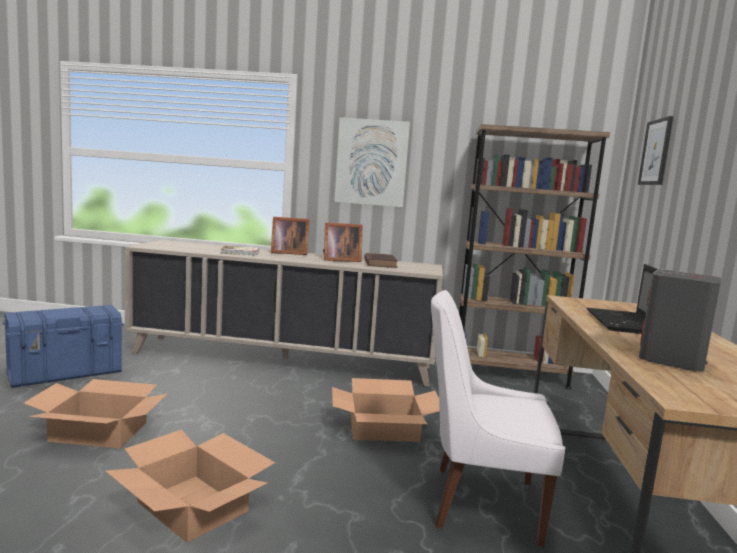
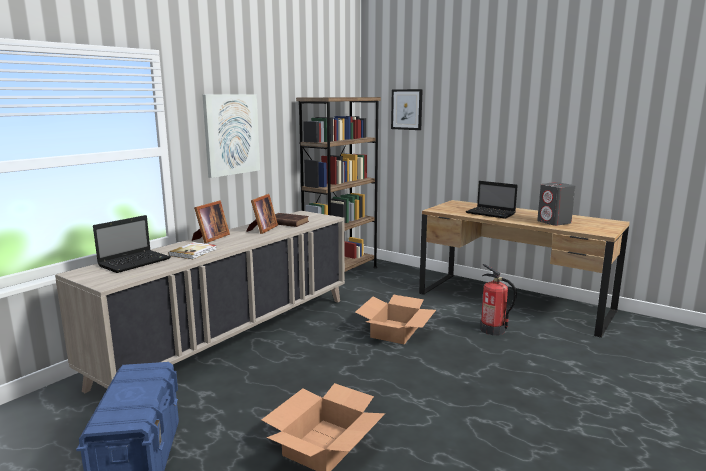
camera: 60 degrees left, 5 degrees up
cardboard box [106,429,275,543] -> none
white chair [431,290,565,547] -> fire extinguisher [480,264,517,335]
none -> laptop [93,215,171,273]

